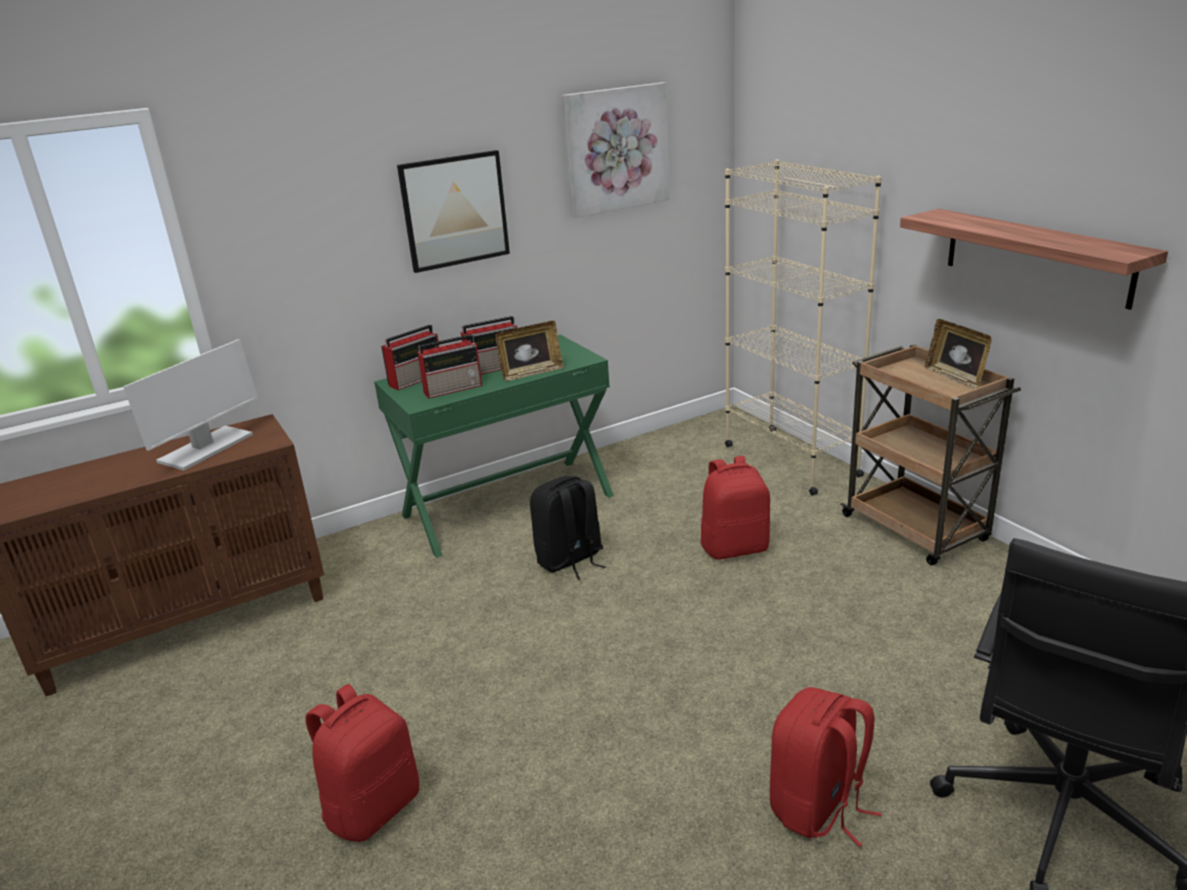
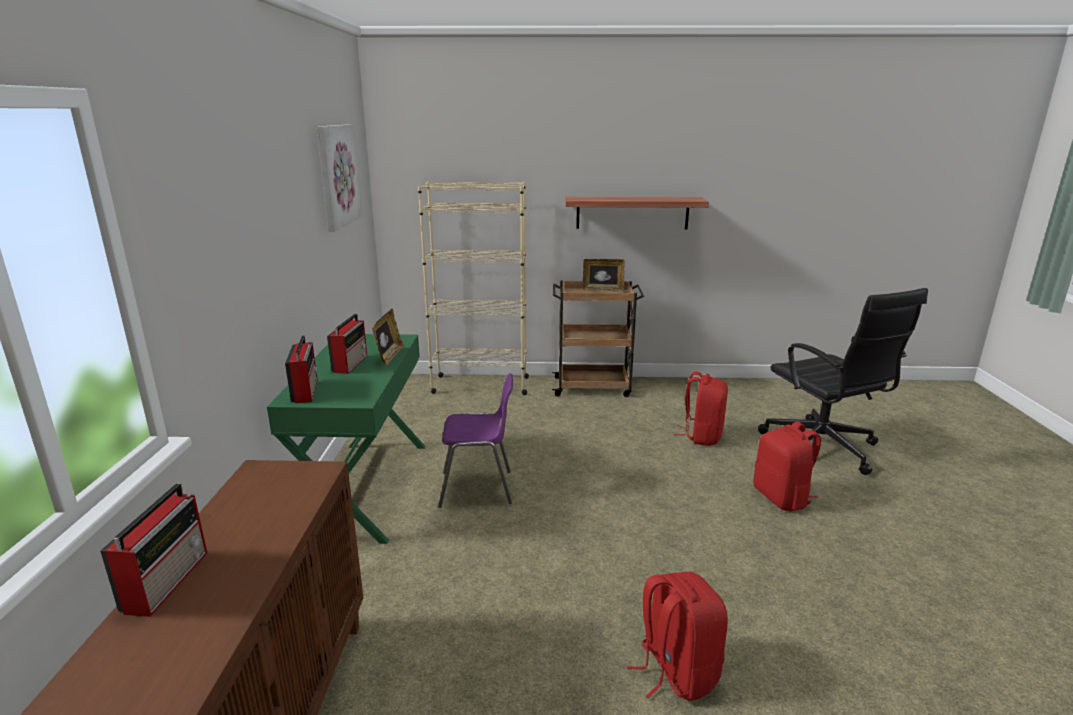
camera: 60 degrees left, 5 degrees down
monitor [123,339,258,470] -> none
picture [397,150,510,273] -> none
radio [417,334,482,398] -> radio moved to [100,483,207,617]
black backpack [530,476,605,580] -> purple chair [438,373,513,508]
red backpack [701,456,770,559] -> red backpack moved to [674,371,728,446]

